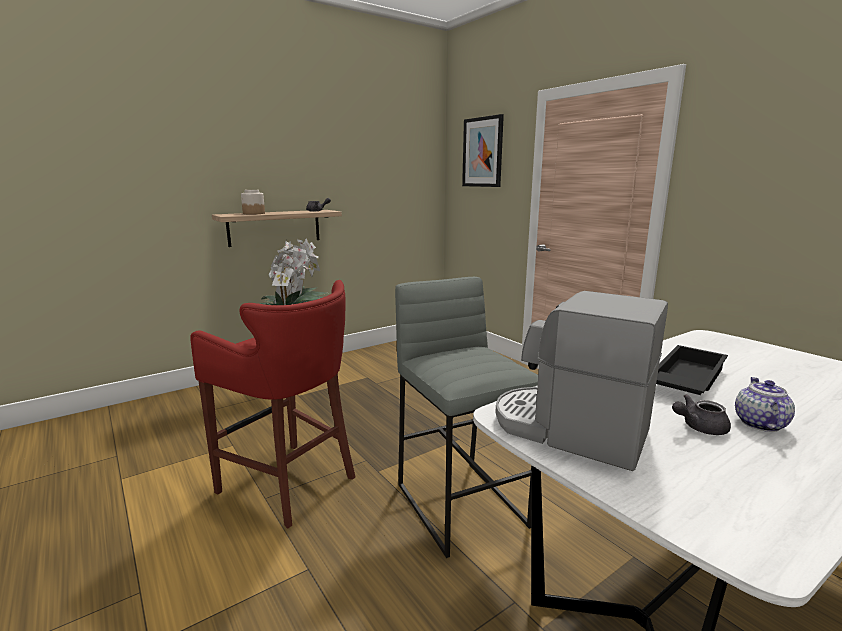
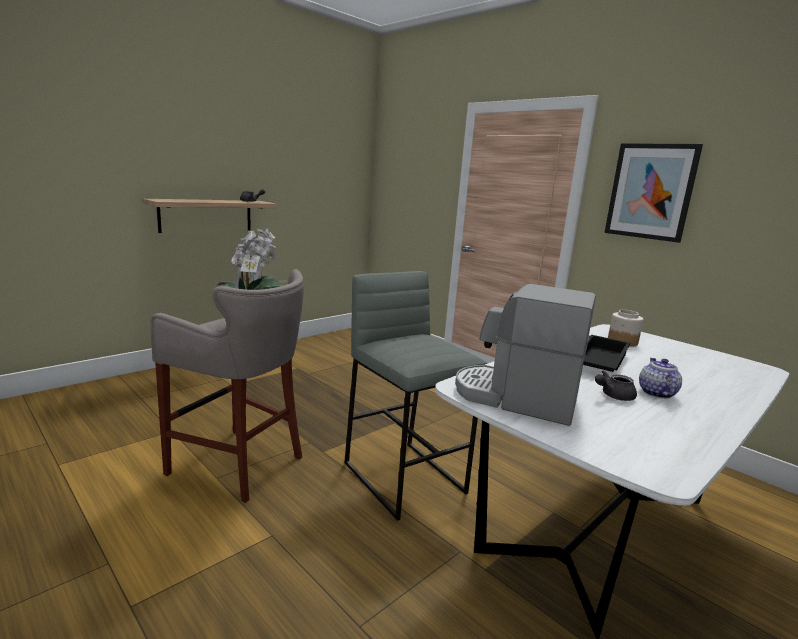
camera: 10 degrees left, 0 degrees up
red stool [190,280,355,529] -> grey stool [150,269,304,503]
jar [241,190,265,214] -> jar moved to [608,310,643,347]
picture [462,114,504,187] -> picture moved to [604,143,703,243]

